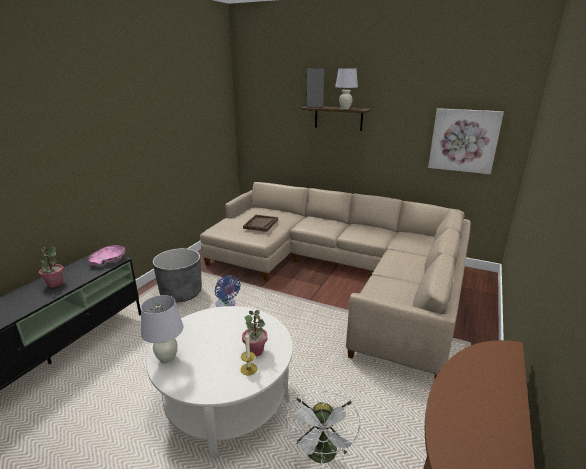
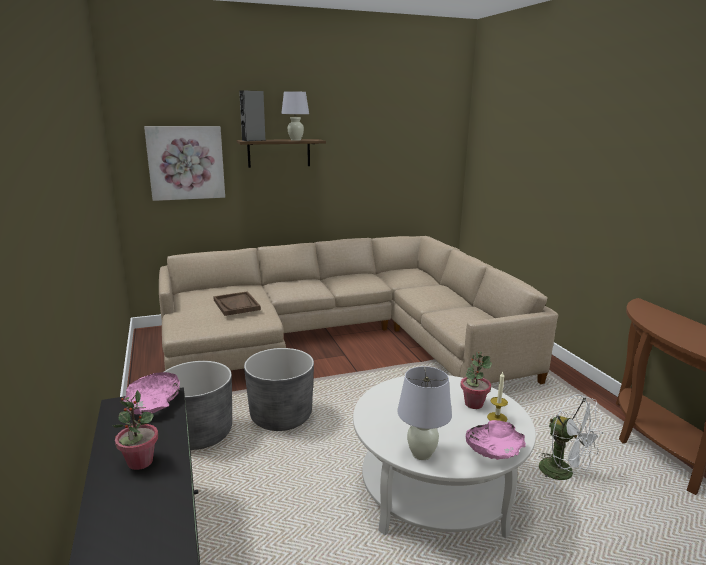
camera: 45 degrees left, 5 degrees down
blue fan [215,275,241,307] -> grey planter [244,348,314,431]
picture [428,108,504,174] -> picture moved to [144,126,225,201]
none -> pink bowl [465,420,526,460]

